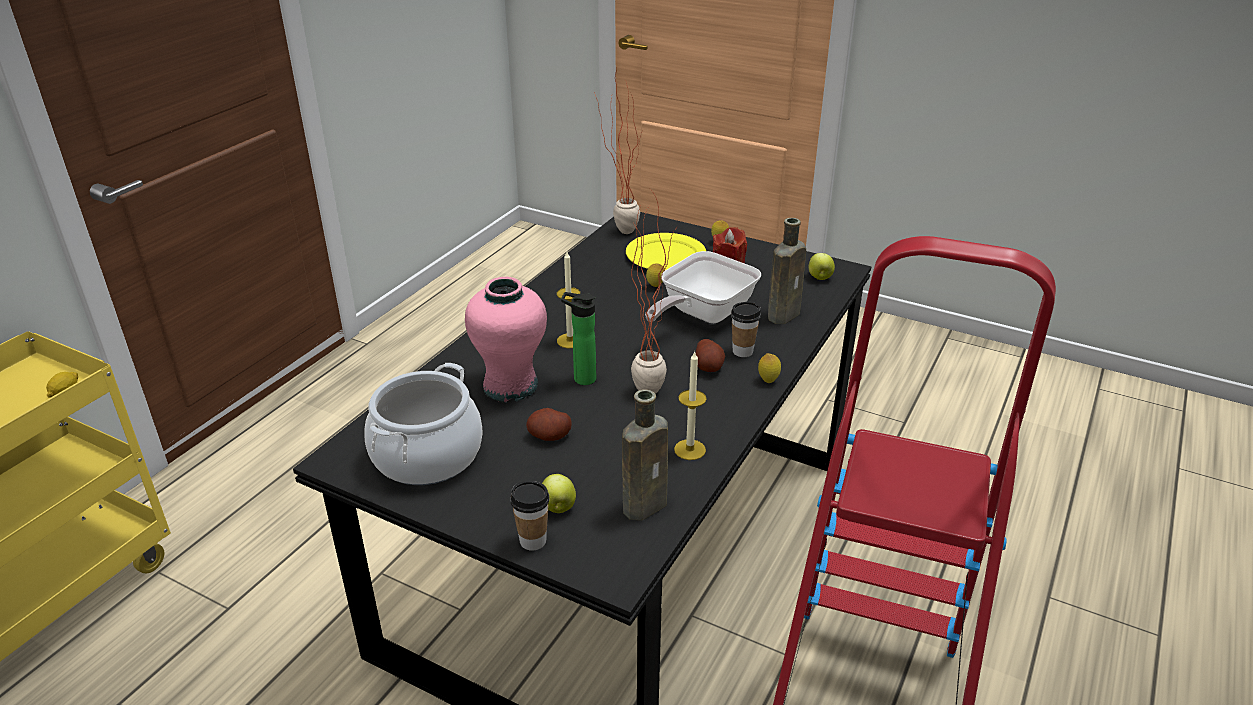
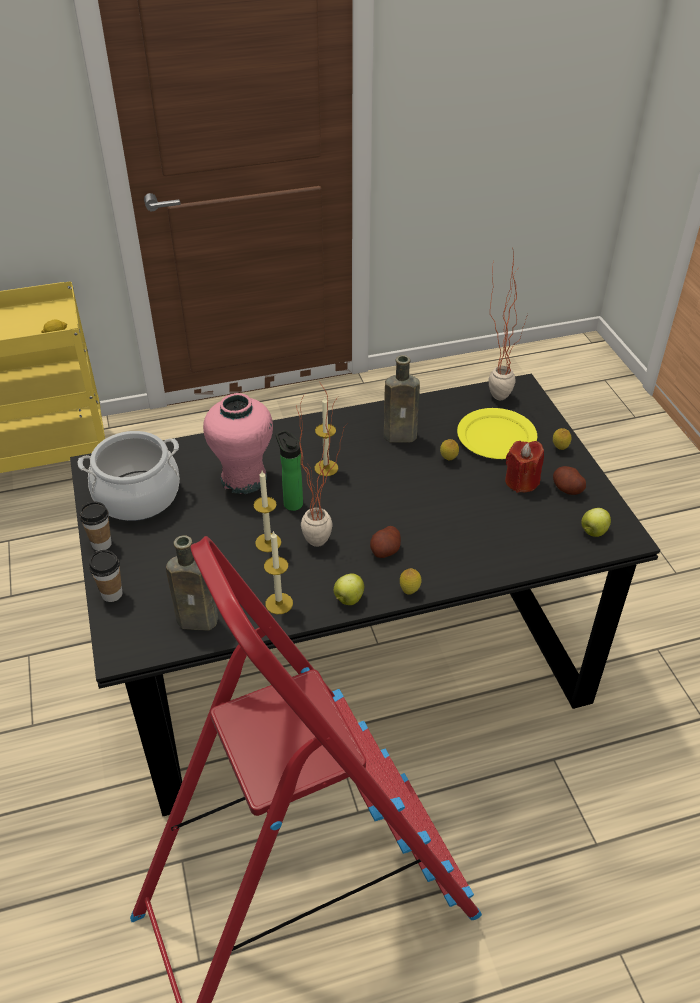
camera: 45 degrees right, 10 degrees up
potato [526,408,572,441] -> potato moved to [553,466,586,495]
apple [542,474,576,513] -> apple moved to [334,573,364,605]
frying pan [645,251,761,323] -> none
cup [731,302,761,357] -> cup moved to [80,501,112,551]
brown bottle [768,218,806,324] -> brown bottle moved to [384,355,420,443]
none -> candle [253,471,281,552]

